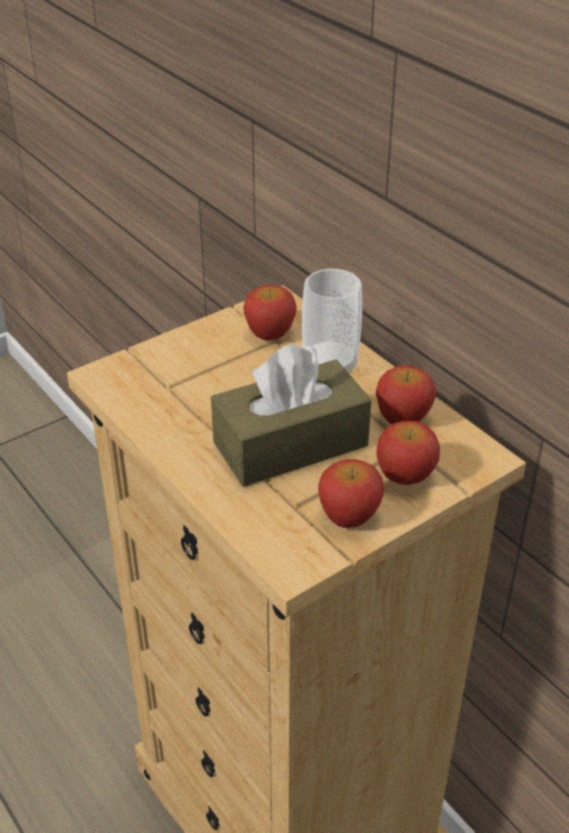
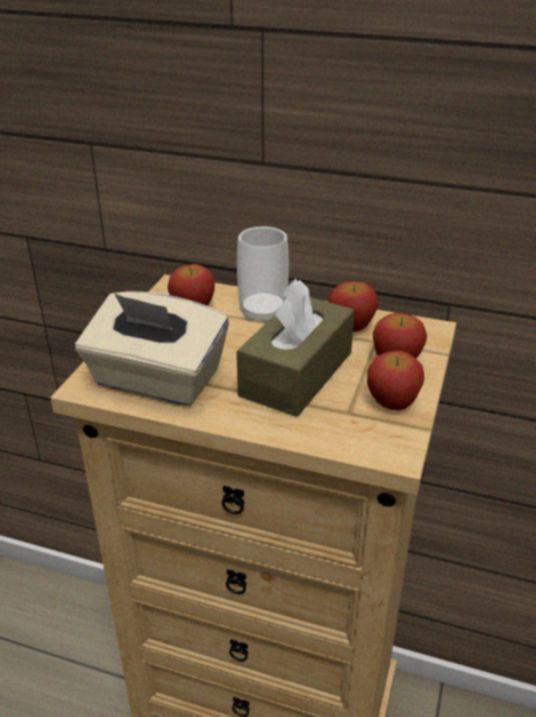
camera: 35 degrees left, 5 degrees down
none -> beige tissue box [75,291,229,406]

